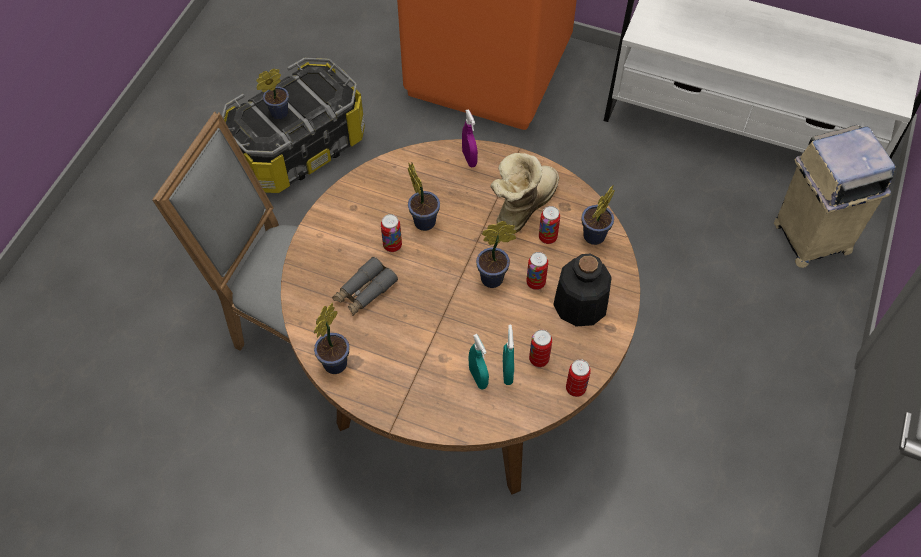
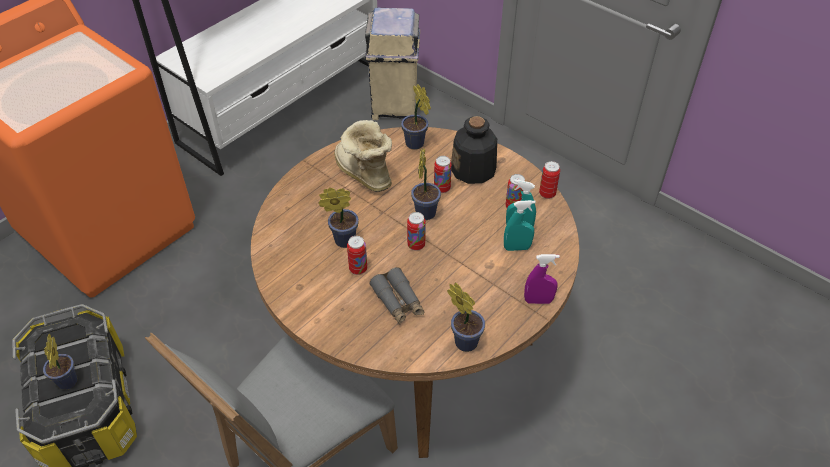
camera: 70 degrees left, 10 degrees down
purple spray bottle [462,109,478,167] -> purple spray bottle moved to [524,254,560,304]
can [539,206,560,244] -> can moved to [407,212,426,251]

